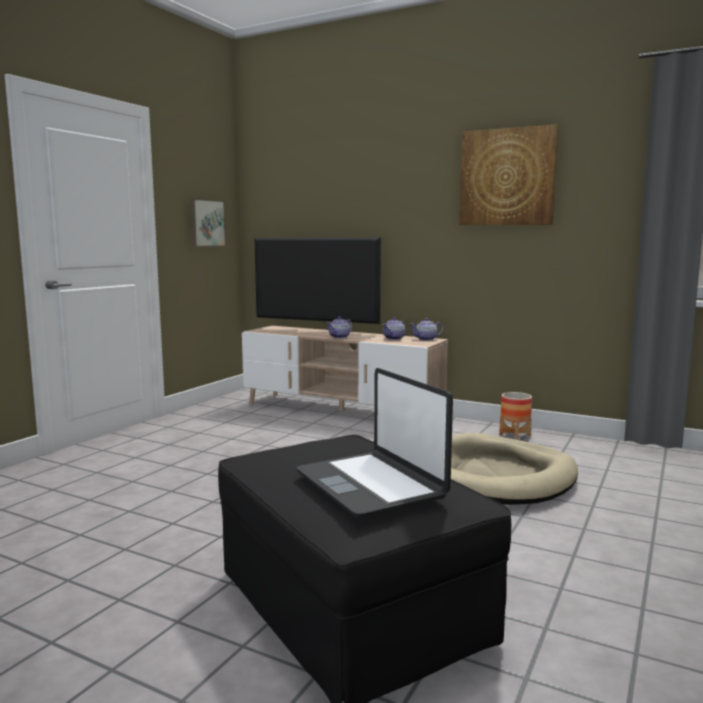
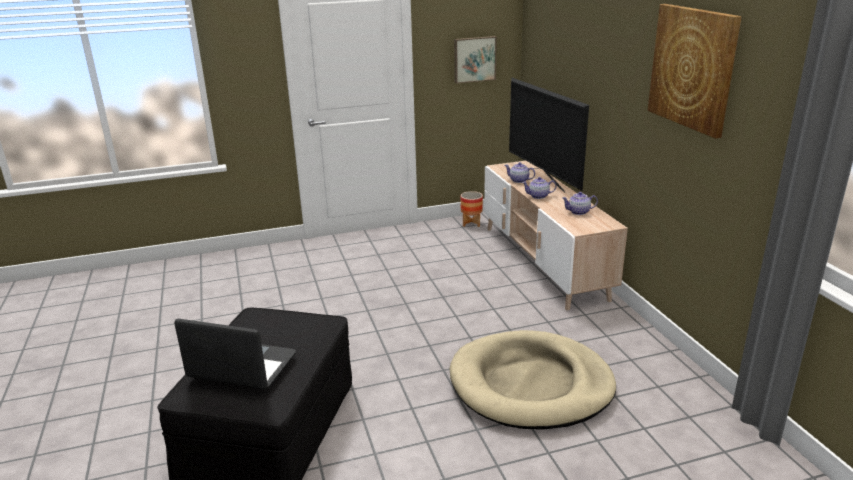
camera: 45 degrees right, 15 degrees up
laptop [297,368,453,518] -> laptop turned 90 degrees clockwise [174,319,296,389]
teapot [410,318,443,341] -> teapot moved to [505,162,535,183]
planter [499,392,532,440] -> planter moved to [461,191,483,227]

